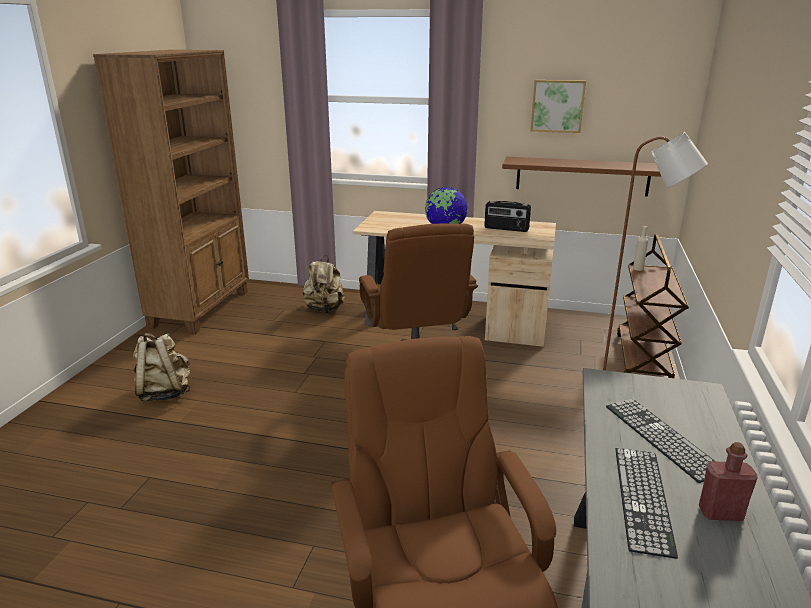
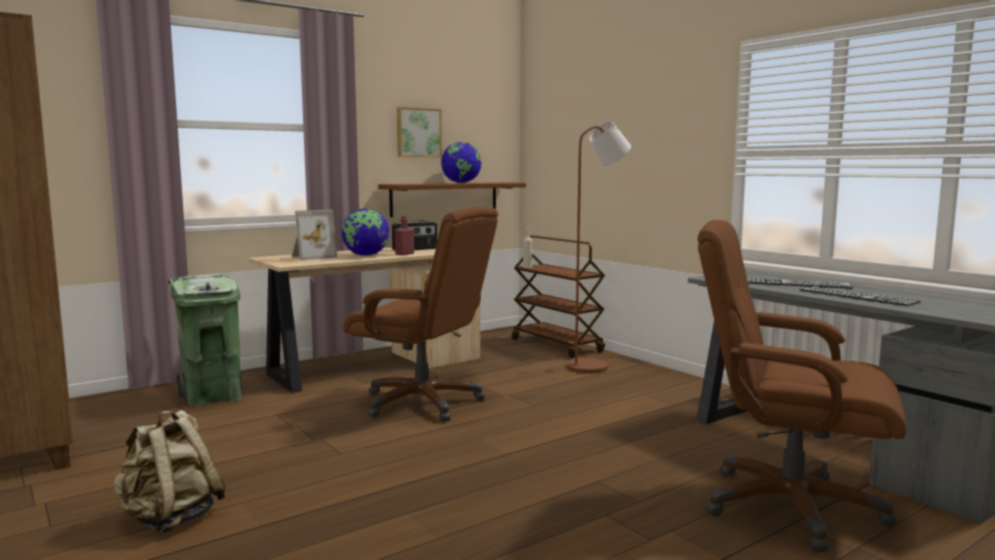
camera: 50 degrees left, 15 degrees down
beige backpack [303,255,345,313] -> green trash can [168,274,242,407]
red bottle [699,442,757,521] -> red bottle moved to [394,216,414,255]
none -> picture frame [291,209,337,261]
none -> globe [441,142,481,183]

